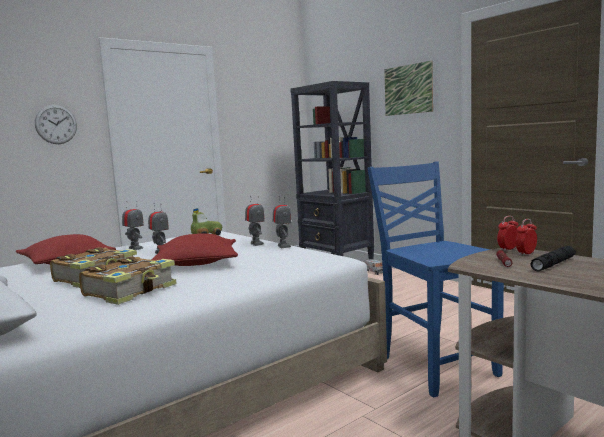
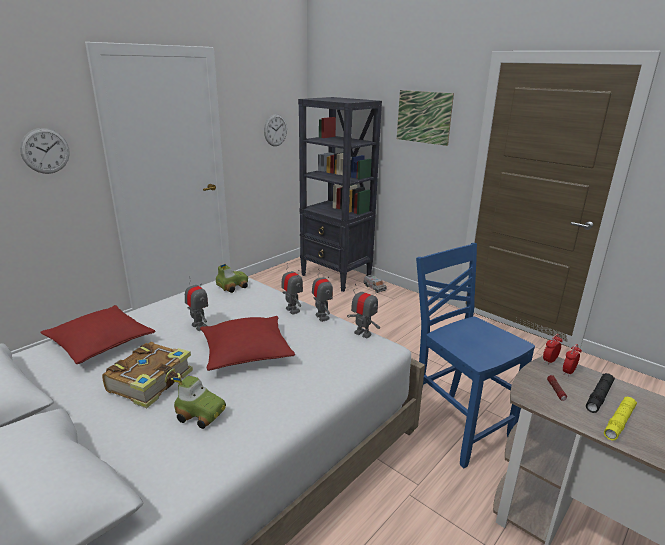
camera: 10 degrees left, 15 degrees up
book [79,256,177,305] -> toy car [173,376,226,429]
toy robot [122,201,144,250] -> toy robot moved to [347,284,380,338]
none -> wall clock [264,114,287,146]
none -> yellow flashlight [604,397,637,440]

